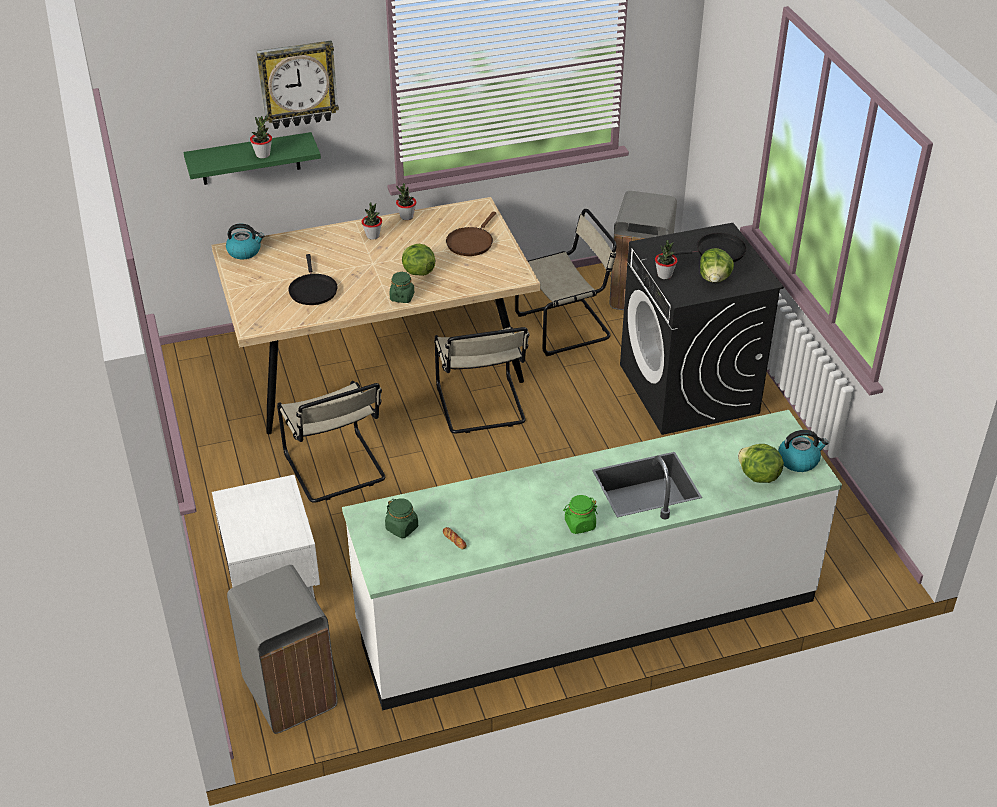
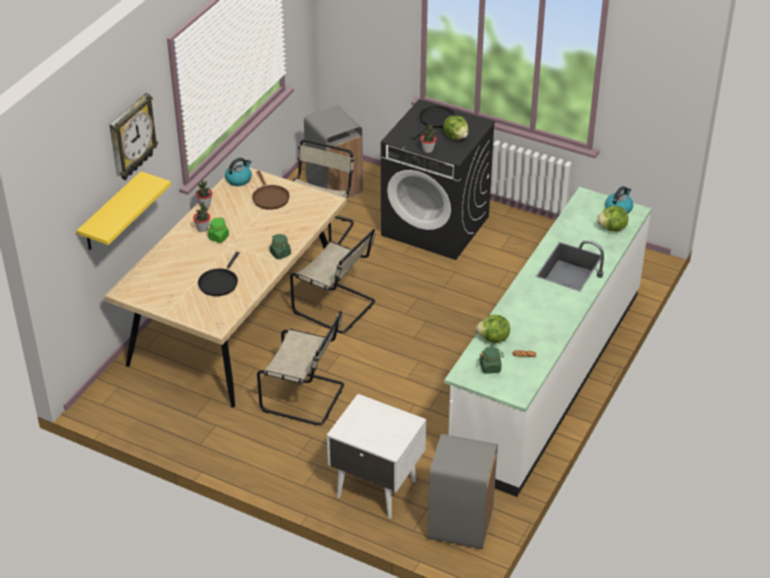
camera: 45 degrees left, 0 degrees up
green shelf [183,132,321,185] -> yellow shelf [77,171,171,250]
kettle [226,224,264,260] -> kettle moved to [225,158,252,186]
potted plant [250,114,272,158] -> none
black frying pan [288,254,338,305] -> black frying pan turned 75 degrees clockwise [198,252,239,296]
lettuce [402,244,435,276] -> lettuce moved to [476,315,510,343]
green jar [563,495,598,534] -> green jar moved to [208,217,229,243]

